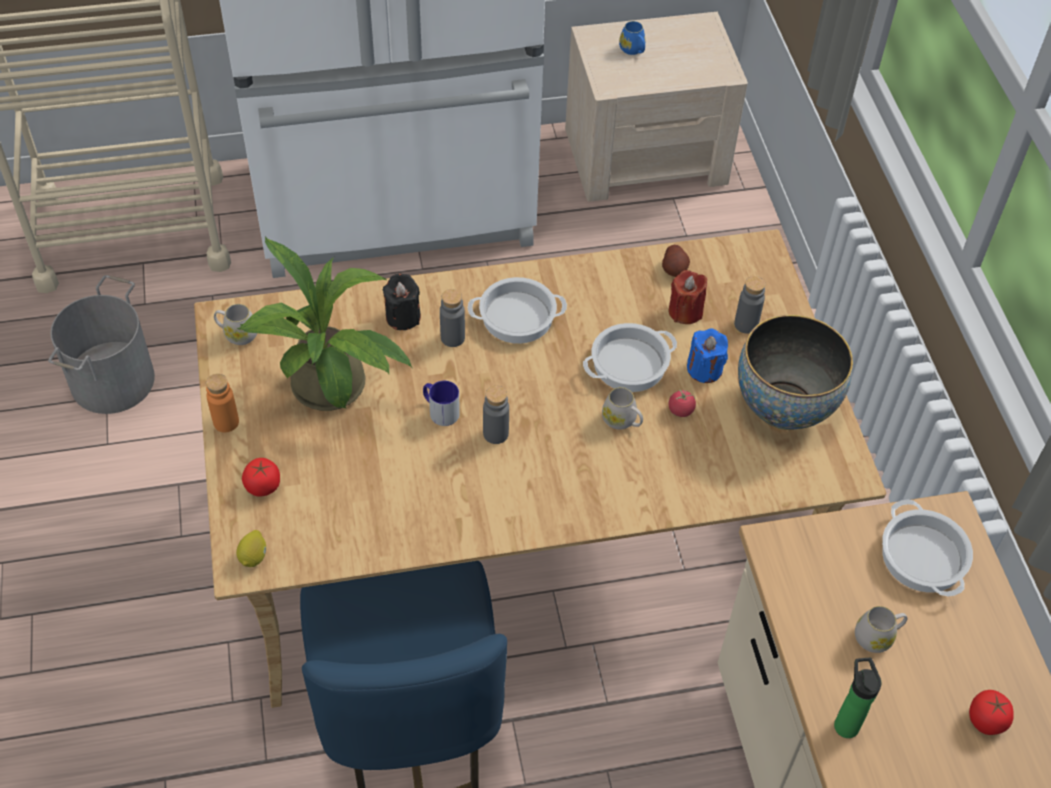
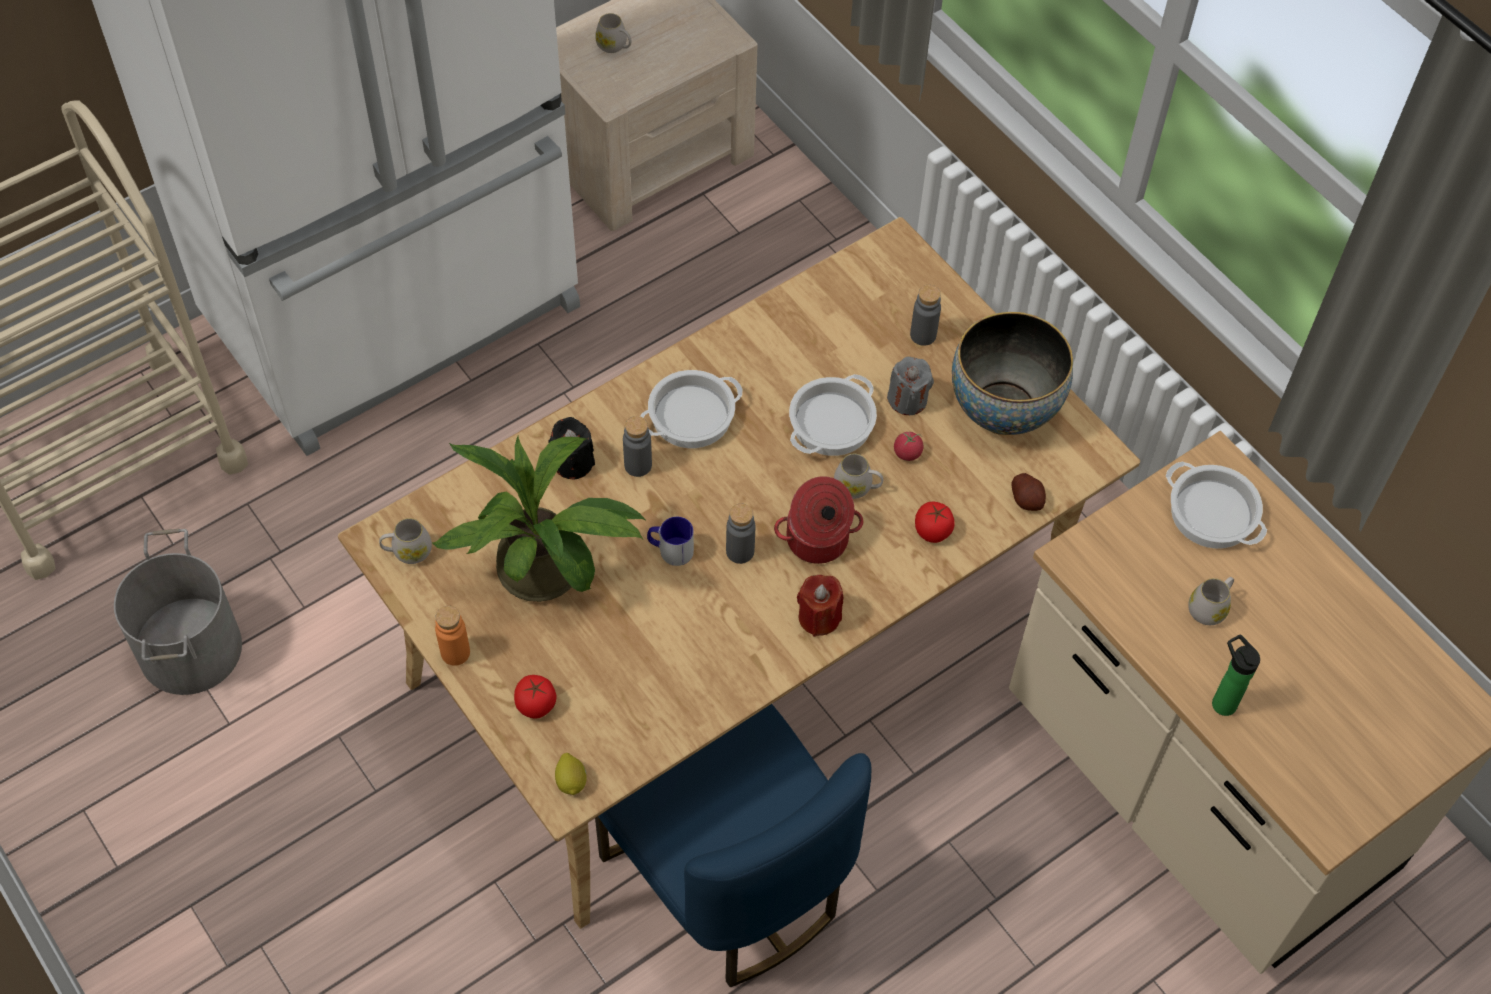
camera: 25 degrees left, 5 degrees up
blue mug [619,21,645,55] -> white mug [595,13,632,53]
potato [662,245,690,277] -> potato moved to [1011,473,1046,511]
red candle [669,270,707,324] -> red candle moved to [797,575,843,637]
blue candle [687,328,728,383] -> grey candle [887,357,934,415]
tomato [969,690,1014,735] -> tomato moved to [915,502,955,543]
none -> cooking pot [774,476,863,564]

